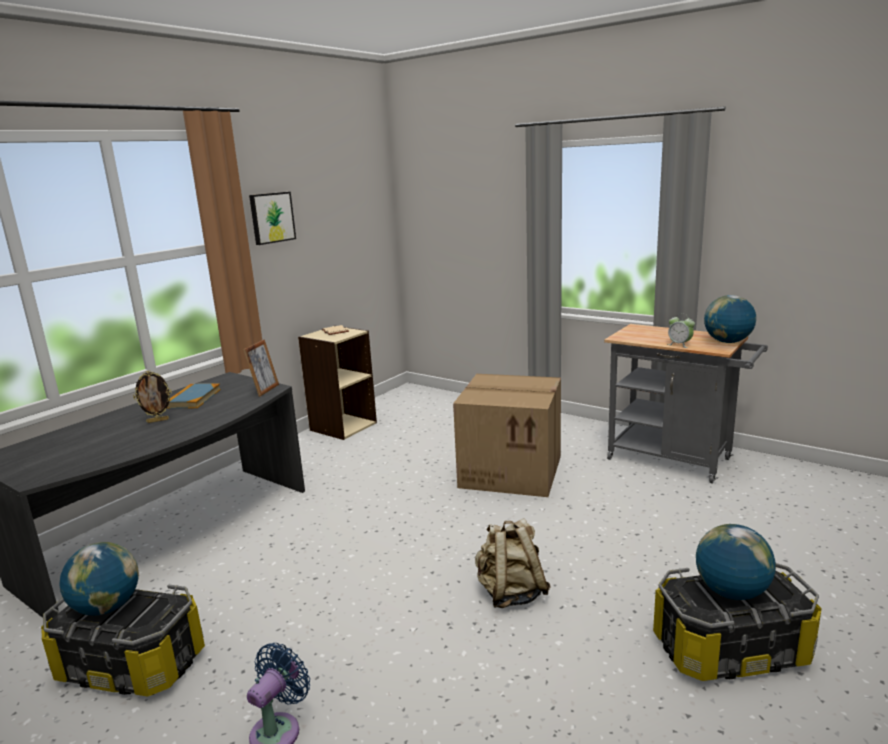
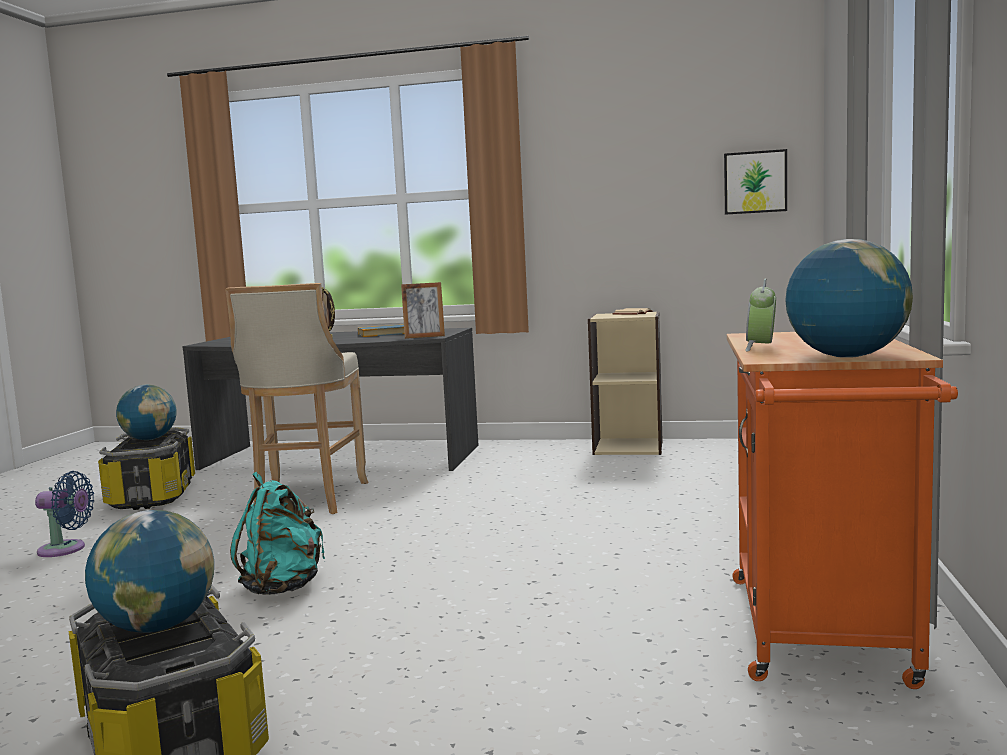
camera: 65 degrees right, 10 degrees down
picture [249,192,296,245] -> picture moved to [724,149,787,215]
cardboard box [453,374,561,497] -> none
beige backpack [475,518,551,608] -> turquoise backpack [230,472,325,595]
grey cart [604,324,768,484] -> orange cart [727,332,958,689]
none -> beige stool [225,283,368,514]

